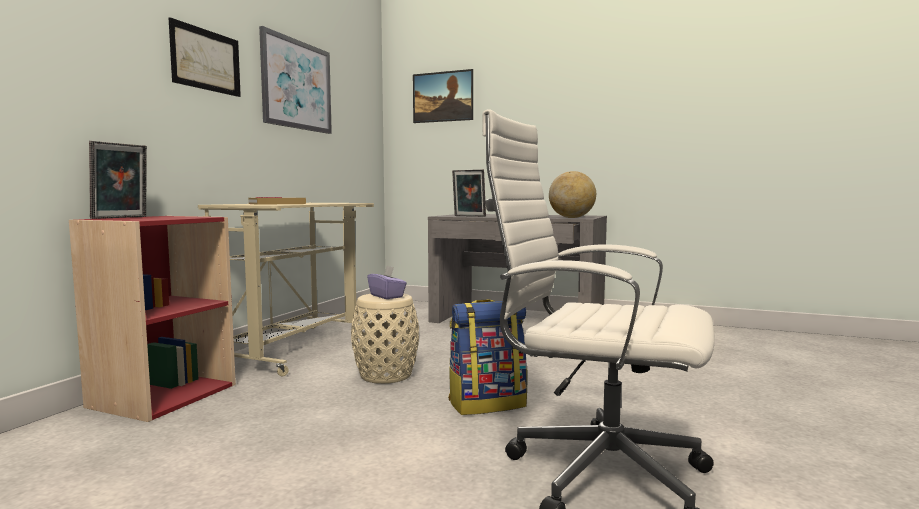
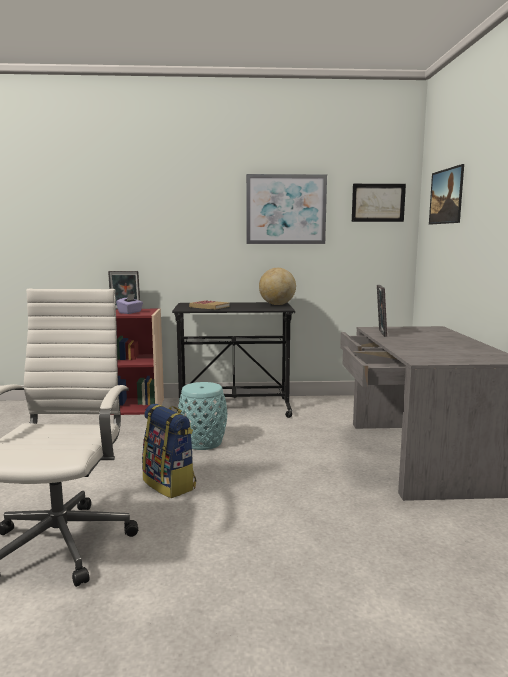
camera: 65 degrees right, 5 degrees up
picture [169,17,241,97] -> picture moved to [352,184,406,222]
beige desk [198,203,374,376] -> black desk [172,302,295,418]
beige stool [351,294,419,384] -> turquoise stool [178,382,227,450]
purple tissue box [367,266,407,299] -> purple tissue box moved to [116,294,143,314]
globe [549,171,596,218] -> globe moved to [259,268,296,305]

